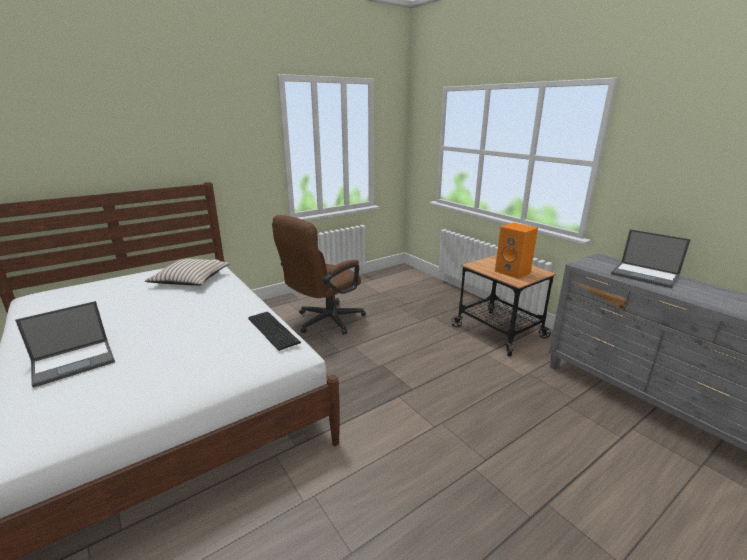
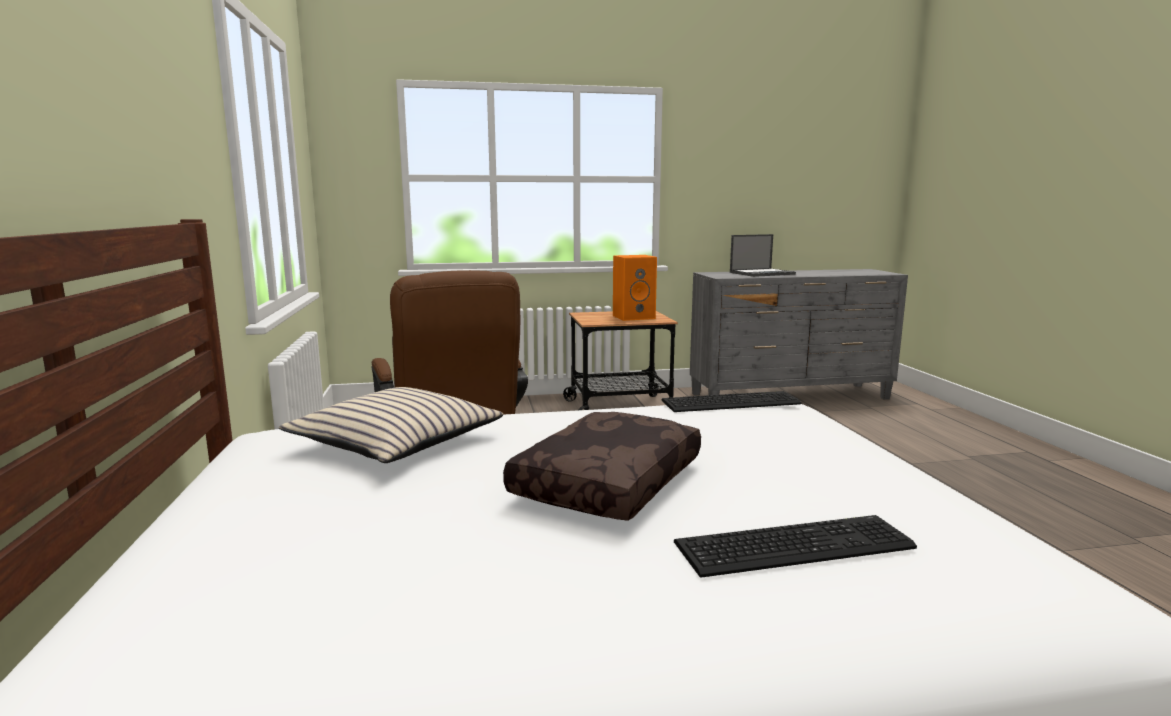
camera: 65 degrees left, 10 degrees down
laptop [15,301,115,388] -> keyboard [674,515,917,578]
none -> brown pillow [503,412,701,521]

